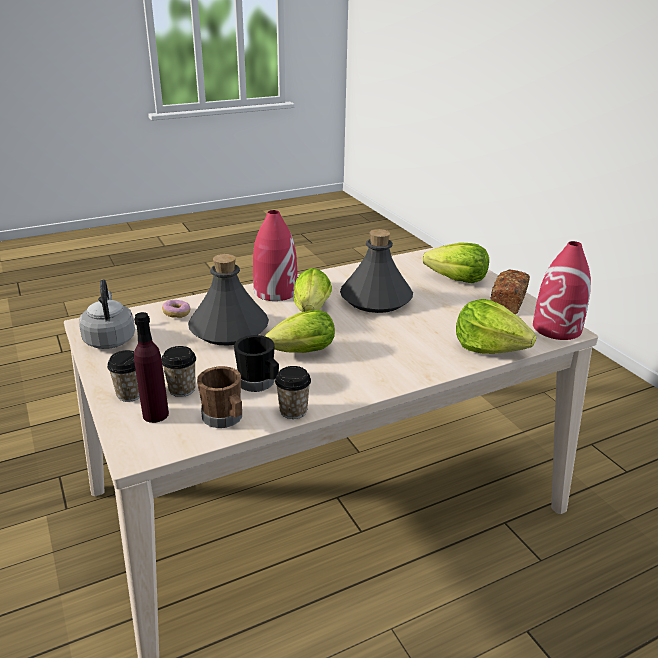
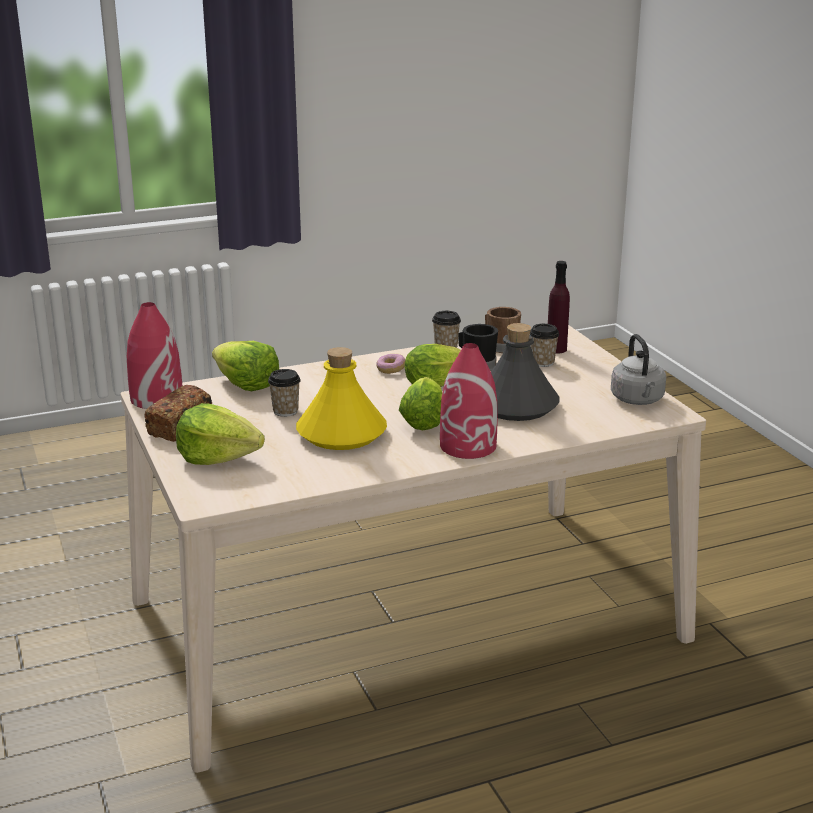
camera: 175 degrees left, 5 degrees down
cup [107,350,140,402] -> cup moved to [268,369,301,417]
donut [162,300,191,318] -> donut moved to [376,354,405,374]
grey bottle [340,229,413,313] -> yellow bottle [296,347,387,450]

